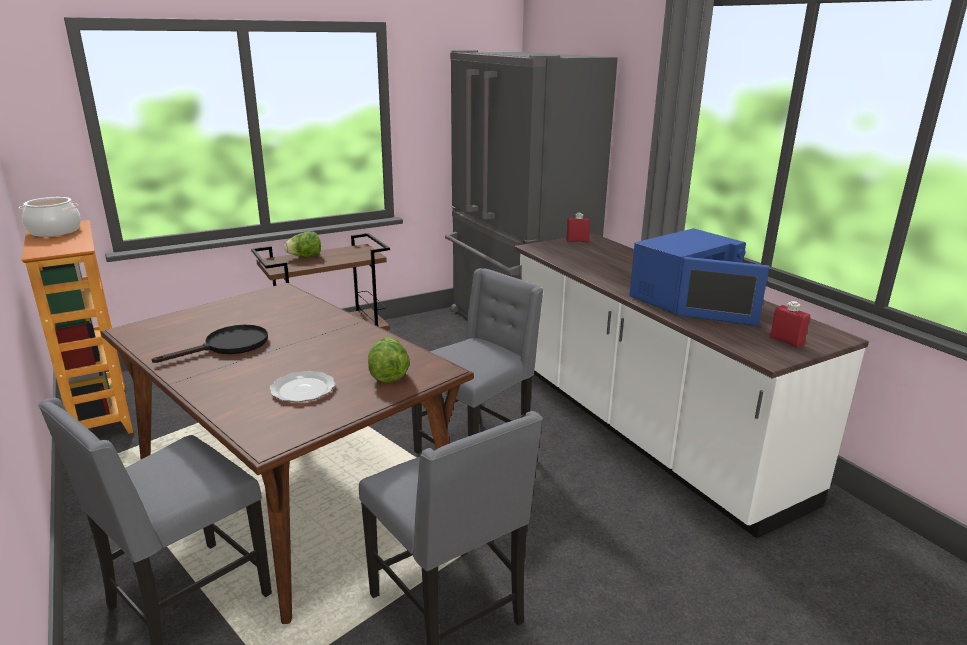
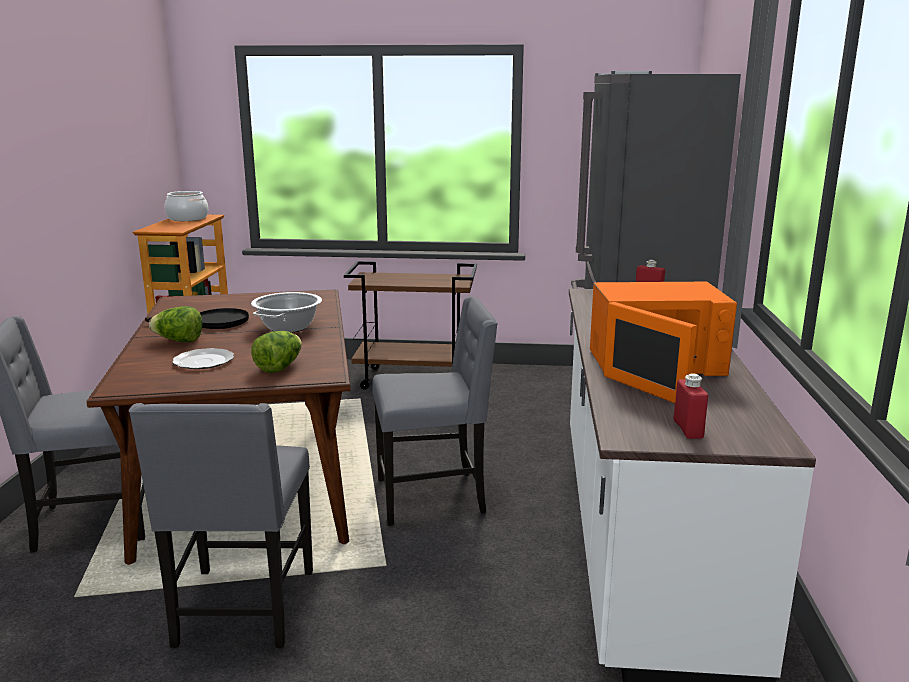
camera: 35 degrees right, 5 degrees down
lettuce [284,231,321,257] -> lettuce moved to [149,306,202,342]
blue microwave [629,228,769,326] -> orange microwave [590,282,737,403]
none -> cooking pot [251,292,322,333]

